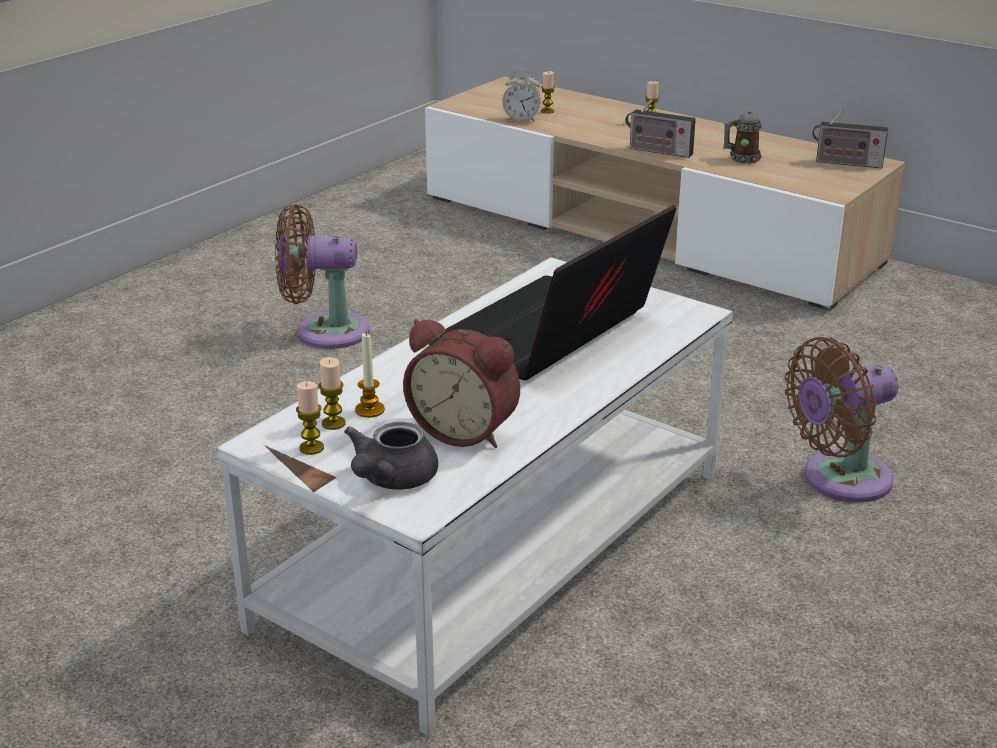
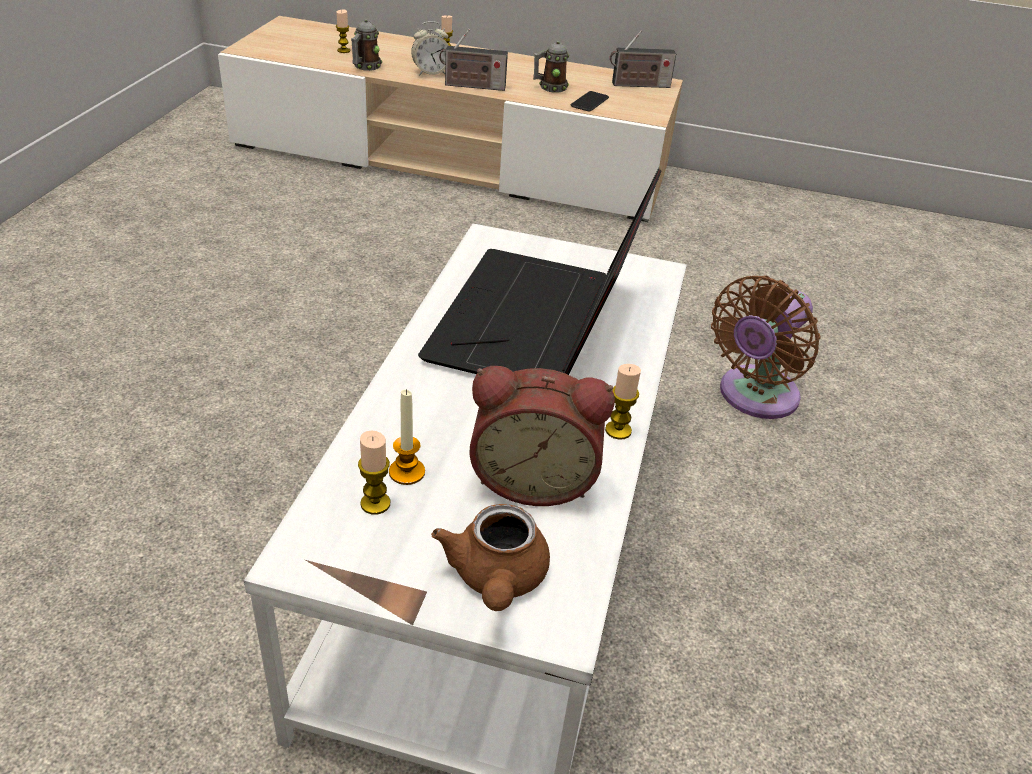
camera: 25 degrees left, 10 degrees up
brown fan [275,204,370,349] -> none
candle [296,382,324,455] -> candle moved to [605,364,641,440]
grey teapot [344,422,438,490] -> brown teapot [431,504,550,611]
alarm clock [502,70,541,122] -> alarm clock moved to [411,21,449,76]
none -> mug [351,19,382,71]
none -> phone [571,91,609,111]

